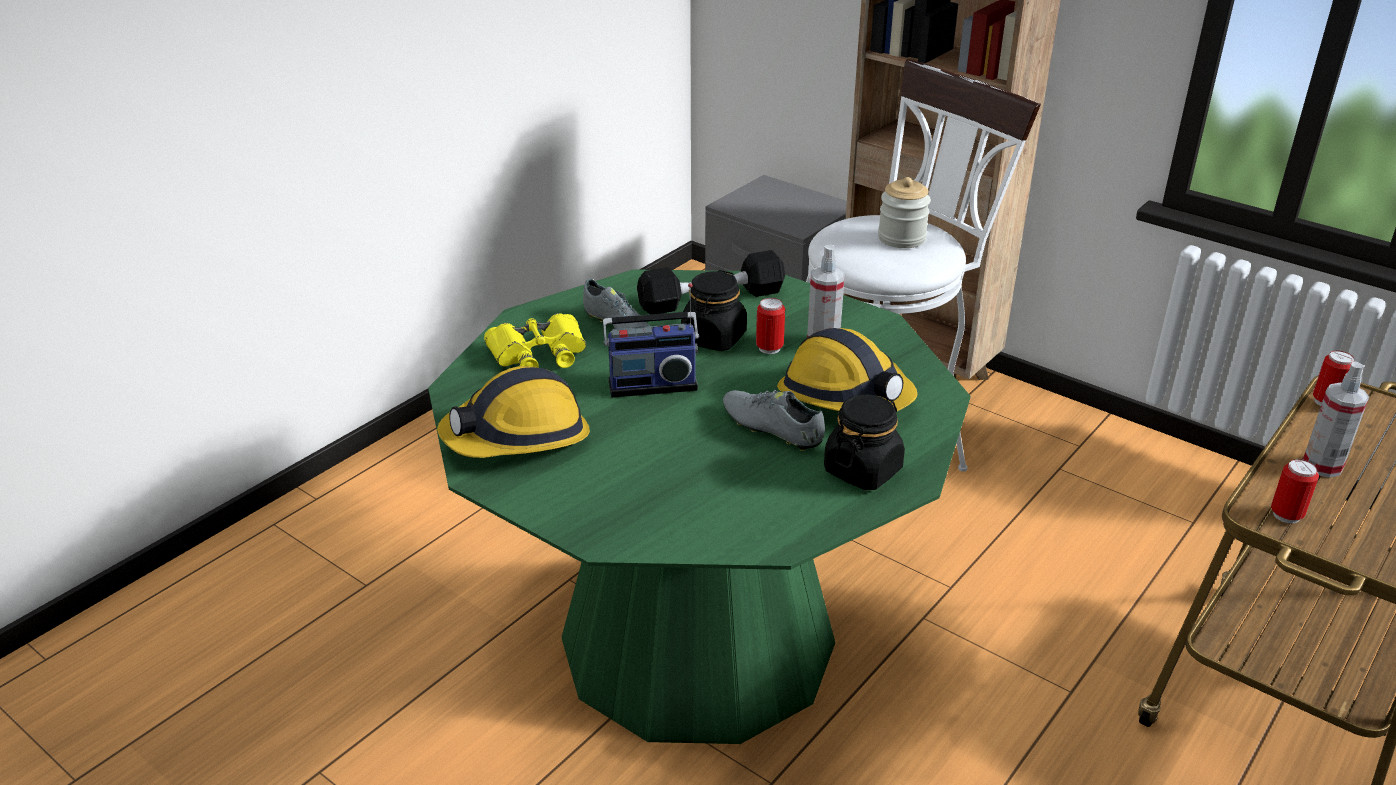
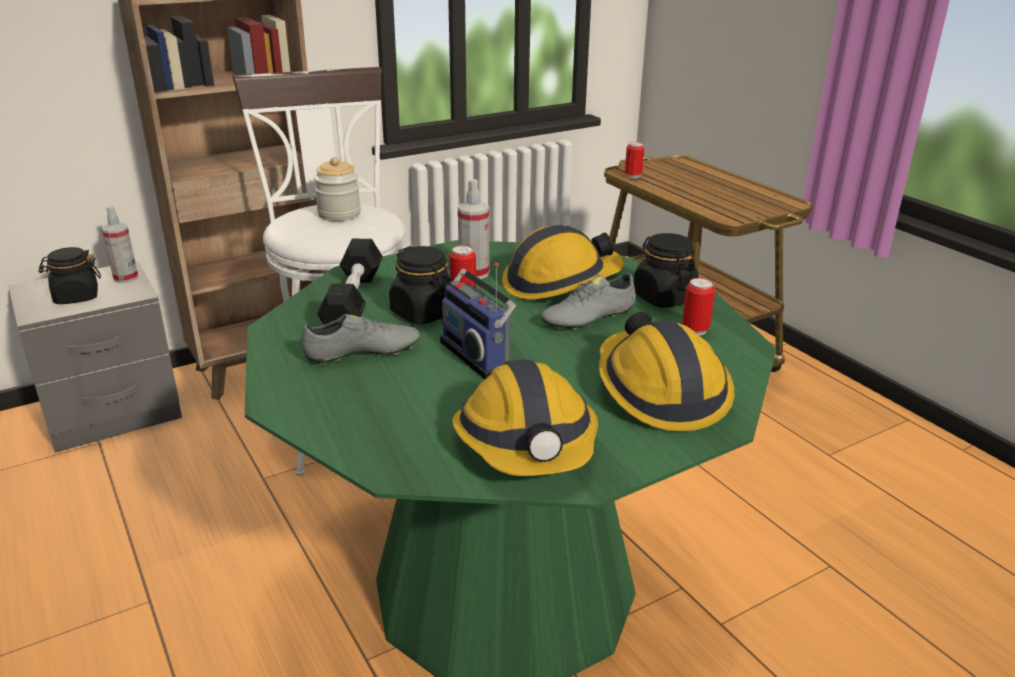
camera: 70 degrees left, 5 degrees down
yellow binoculars [484,313,586,368] -> none
radio [603,283,699,398] -> radio turned 135 degrees clockwise [440,263,516,379]
can [1271,459,1319,524] -> can moved to [682,278,715,335]
spray bottle [1303,361,1369,478] -> spray bottle moved to [102,206,138,283]
none -> black jar [38,247,101,304]
none -> hard hat [599,312,734,432]

